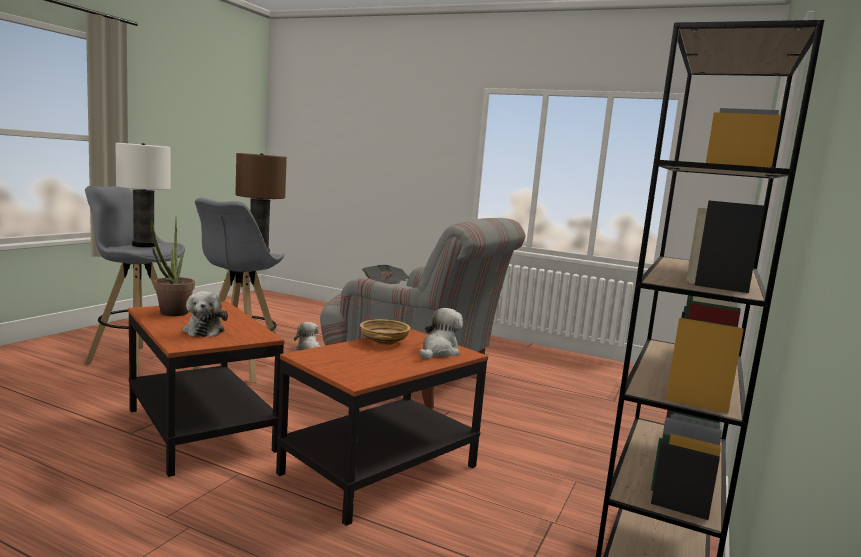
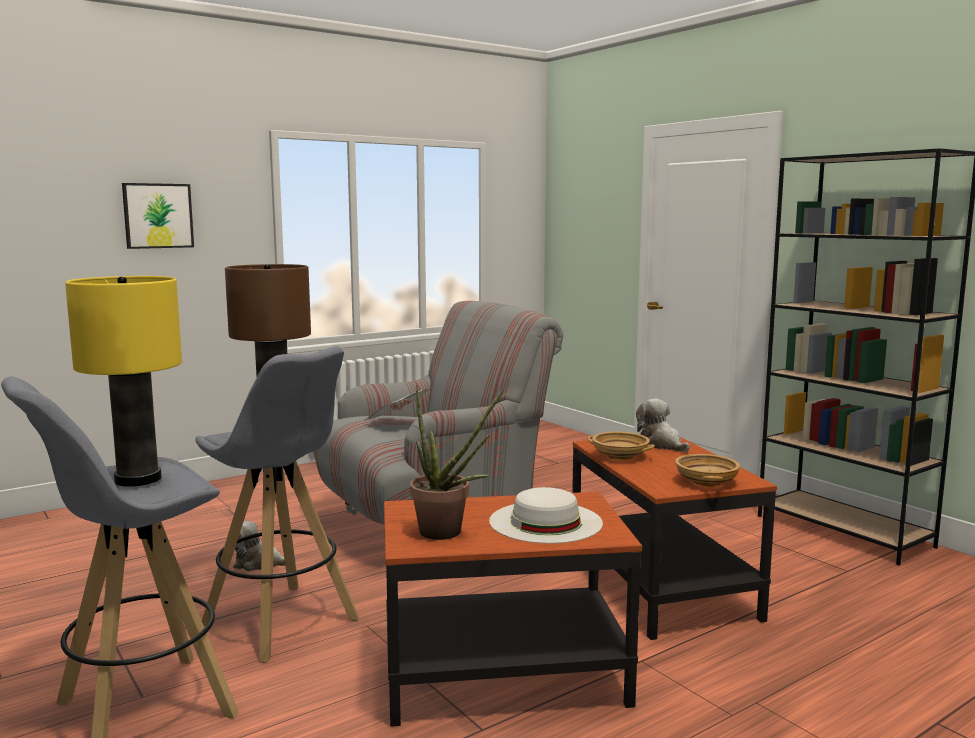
camera: 60 degrees left, 0 degrees up
white table lamp [115,143,171,247] -> yellow table lamp [65,276,182,487]
plush toy [183,291,228,337] -> white hat [489,487,603,544]
none -> picture [122,183,194,249]
none -> beige bowl [675,454,740,487]

